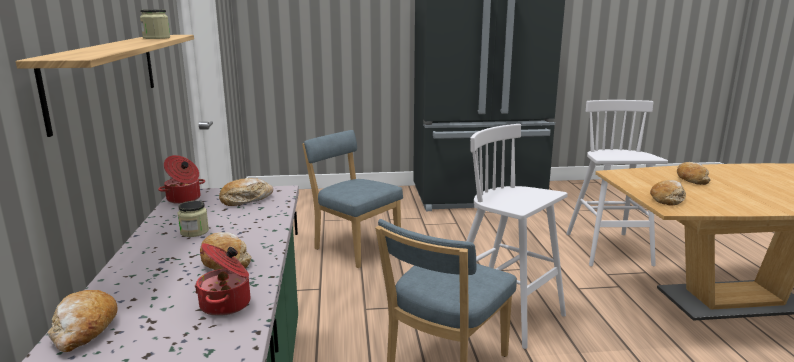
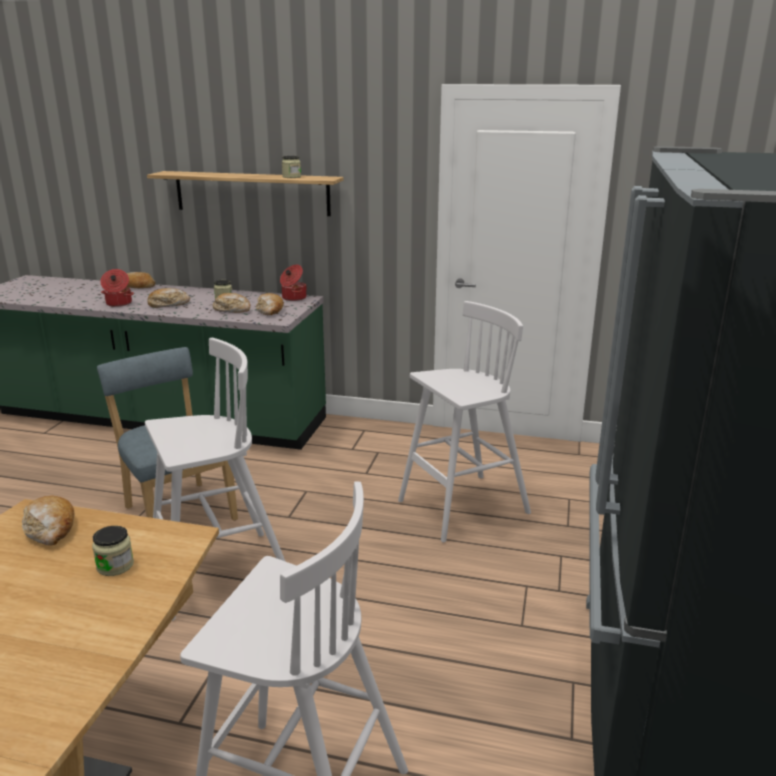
camera: 110 degrees right, 5 degrees up
blue chair [302,130,403,268] -> white stool [398,301,531,542]
bread [677,162,711,185] -> bread moved to [213,293,251,313]
none -> jar [92,526,134,576]

